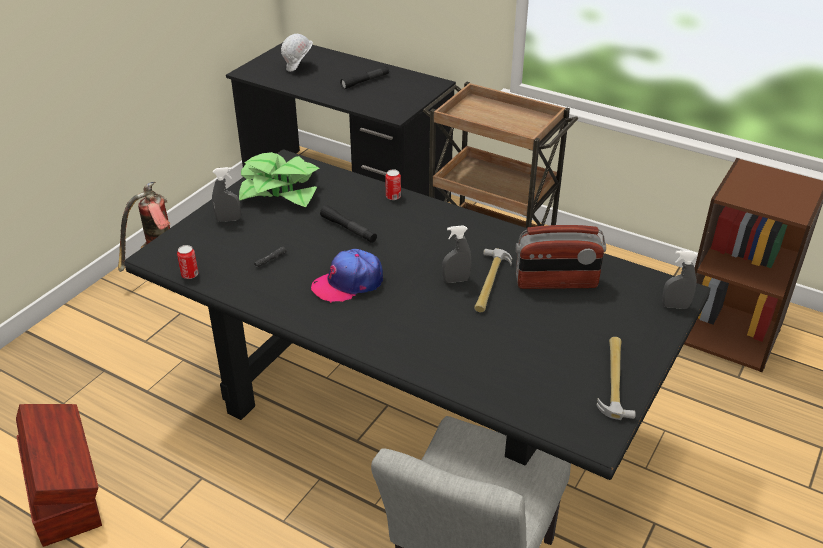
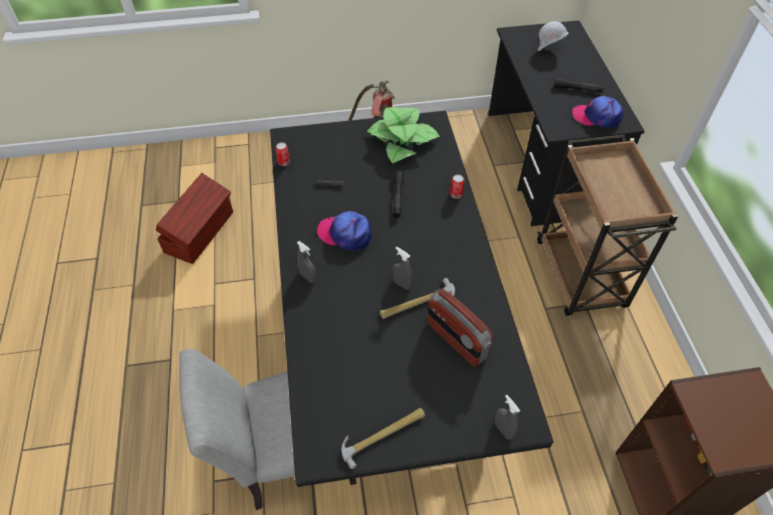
camera: 50 degrees right, 15 degrees up
grey spray bottle [212,167,241,222] -> grey spray bottle moved to [297,241,317,283]
none -> cap [572,96,623,129]

